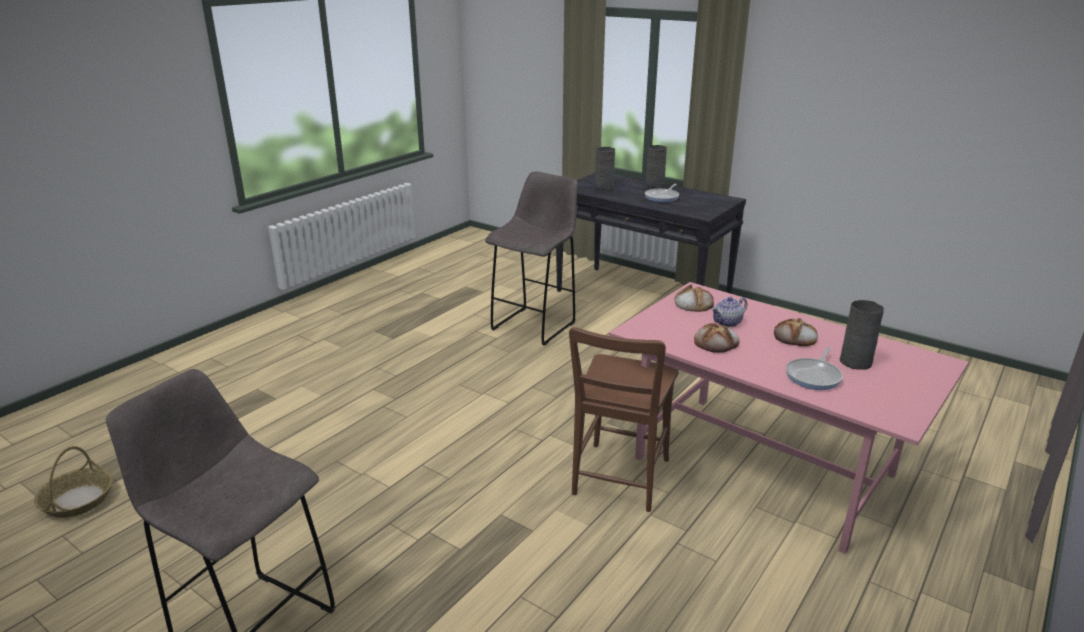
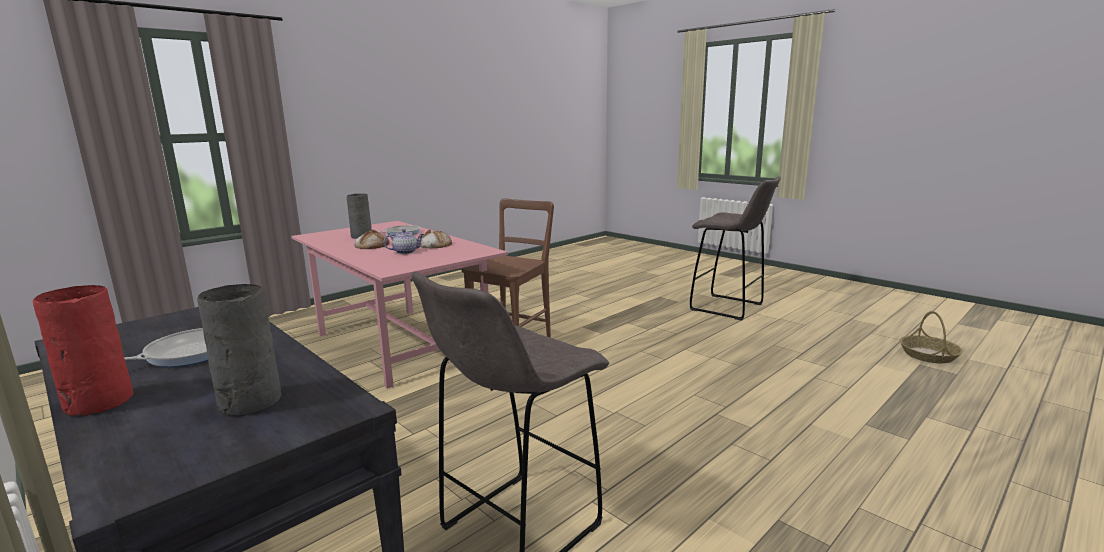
camera: 170 degrees left, 10 degrees down
grey vase [645,145,667,188] -> red vase [33,285,133,417]
bread [675,284,714,312] -> none

